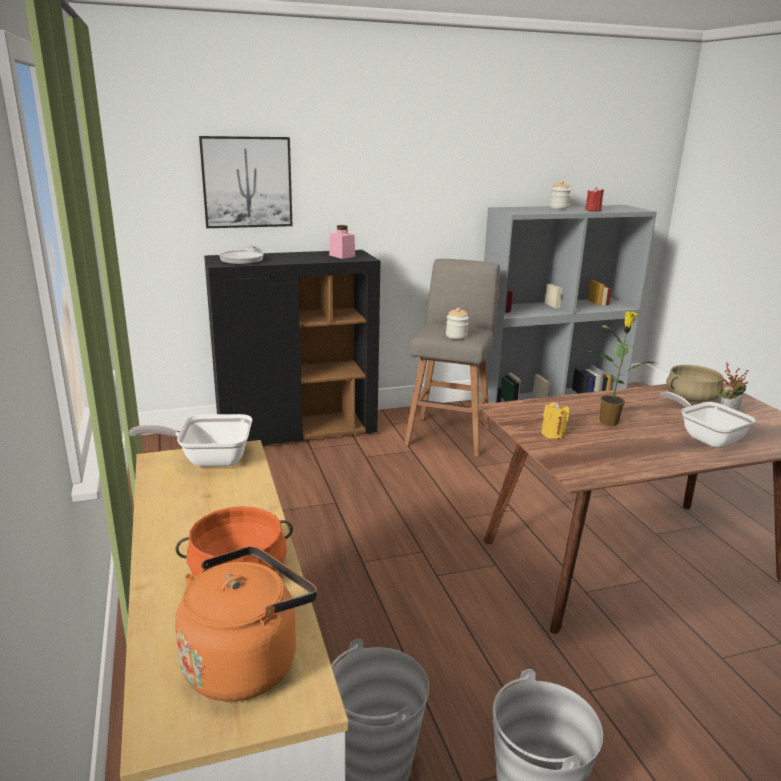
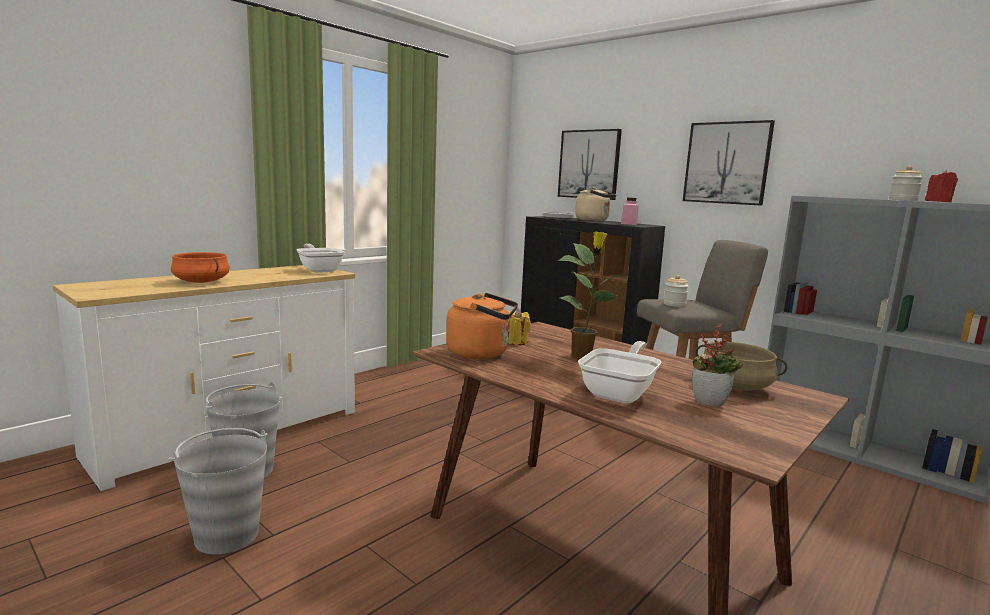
camera: 60 degrees right, 10 degrees down
orange kettle [175,546,317,702] -> orange kettle moved to [446,293,518,359]
none -> beige kettle [575,187,616,221]
none -> picture [683,120,775,206]

